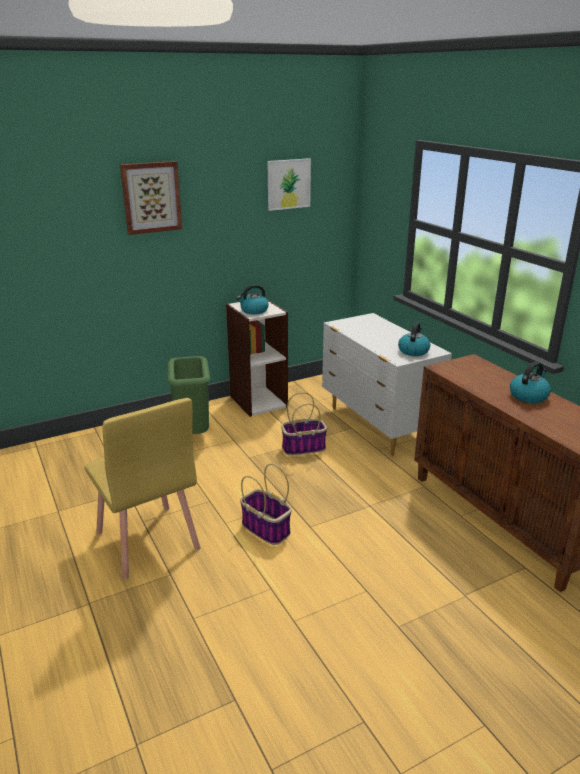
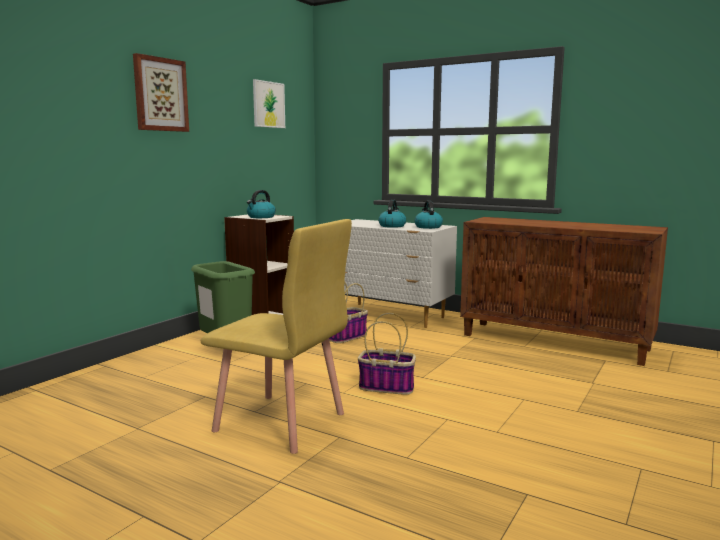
camera: 30 degrees left, 15 degrees down
kettle [510,362,551,403] -> kettle moved to [378,200,406,228]

